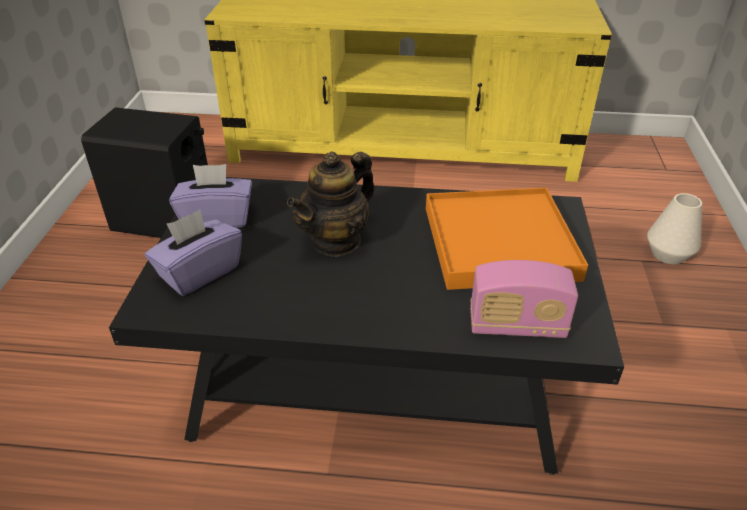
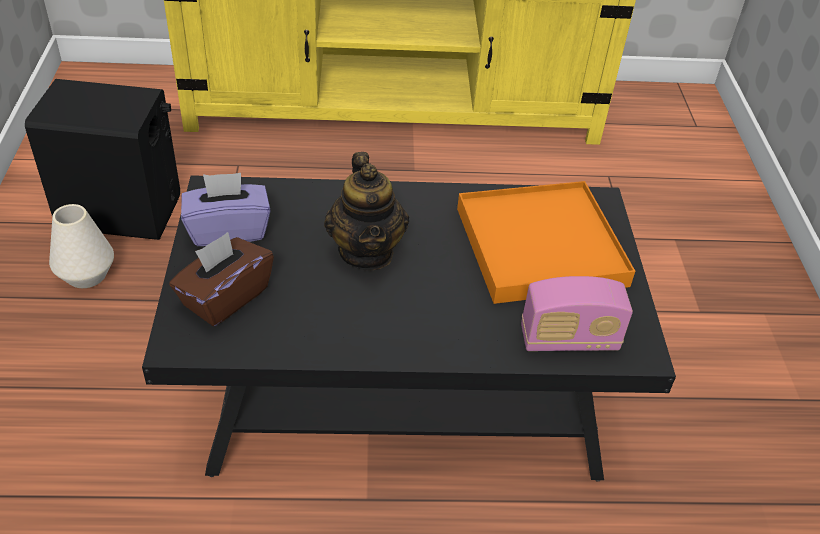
camera: 10 degrees left, 5 degrees up
purple tissue box [145,210,242,296] -> brown tissue box [169,232,274,326]
teapot [287,152,375,257] -> teapot turned 45 degrees counterclockwise [324,152,409,270]
white vase [647,193,702,264] -> white vase moved to [49,204,114,288]

